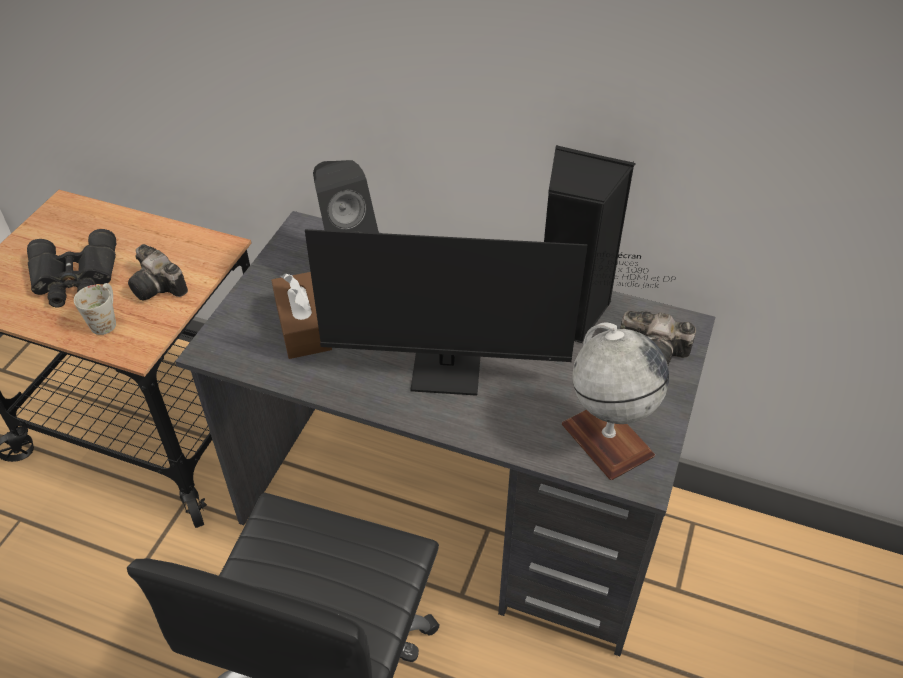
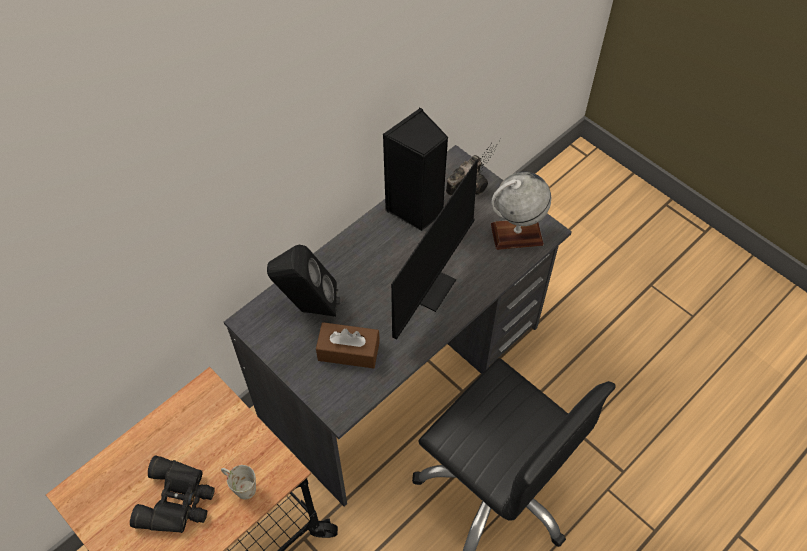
camera: 65 degrees left, 10 degrees up
camera [128,244,188,300] -> none

